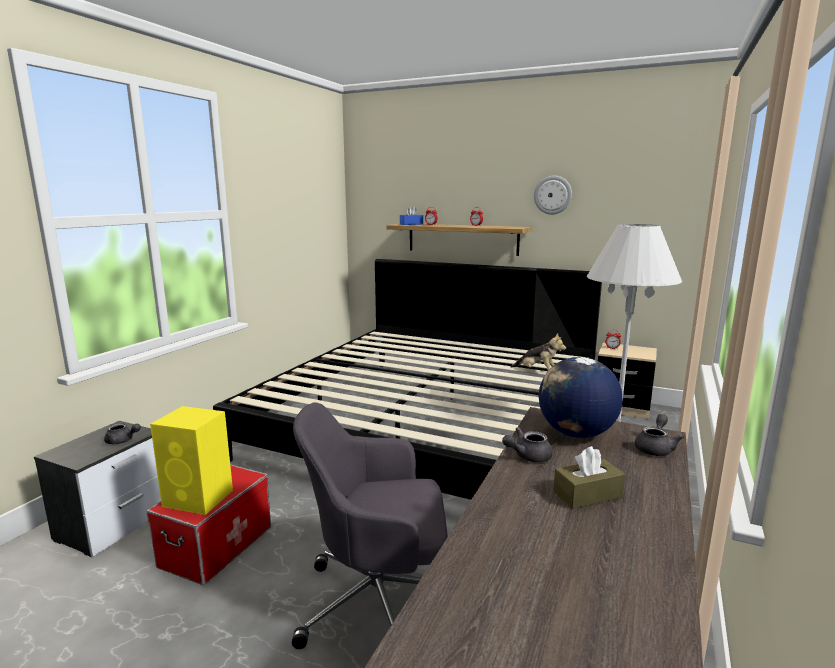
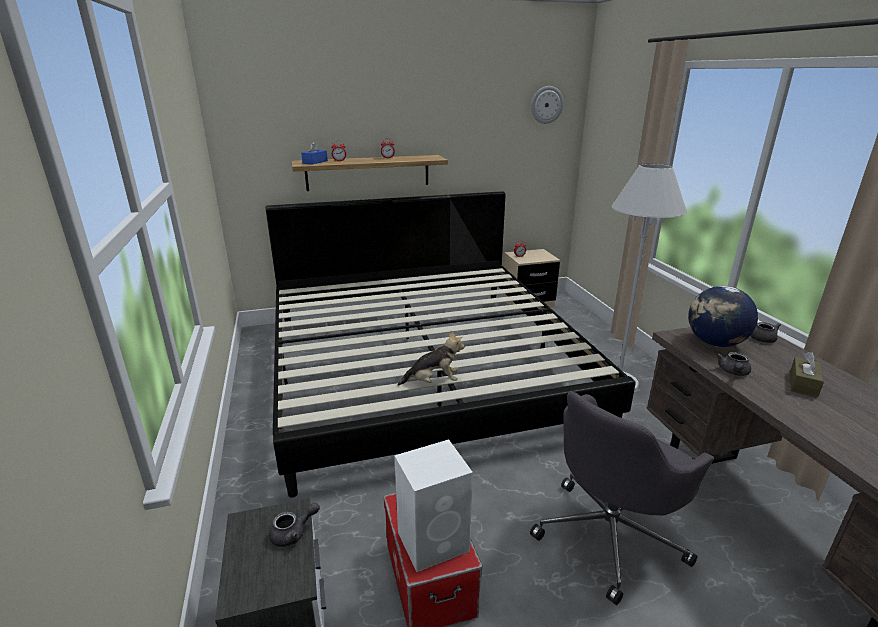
camera: 40 degrees left, 10 degrees up
yellow speaker [150,406,233,515] -> white speaker [394,439,473,572]
plush toy [511,333,566,370] -> plush toy moved to [398,331,465,386]
wall clock [534,175,572,215] -> wall clock moved to [531,86,564,124]

